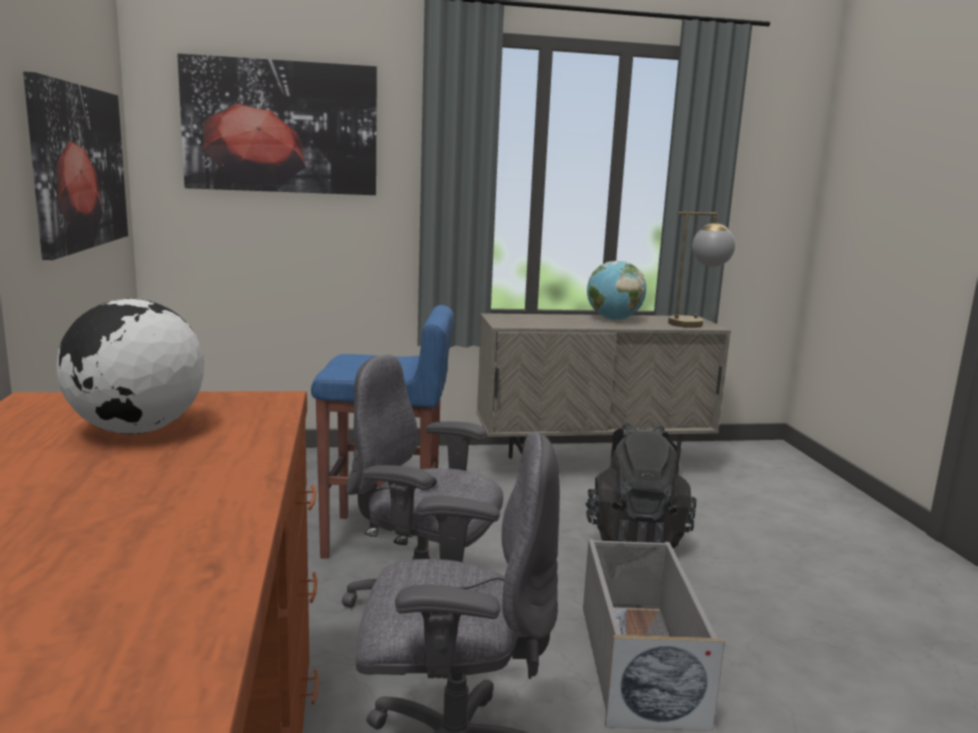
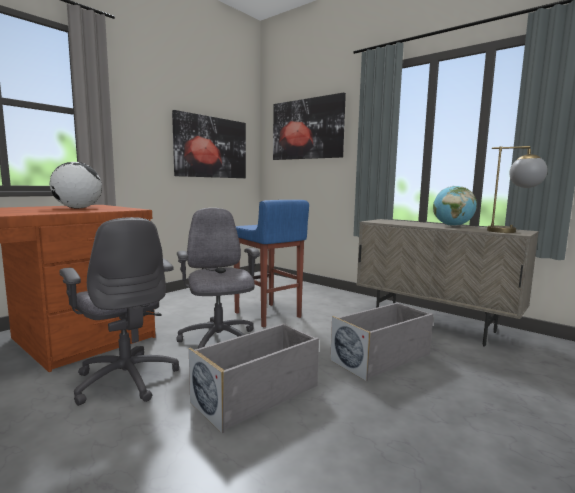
camera: 50 degrees right, 5 degrees down
black backpack [585,423,697,549] -> grey storage box [330,302,433,381]

